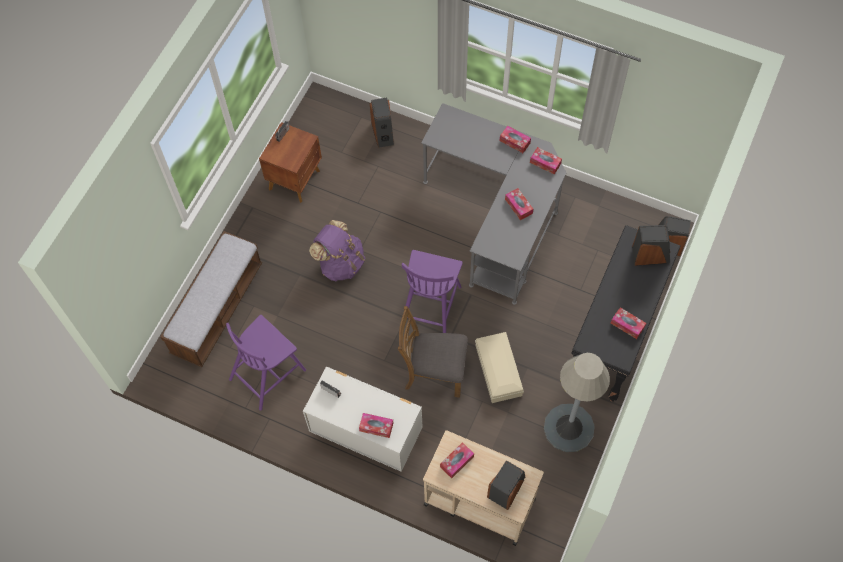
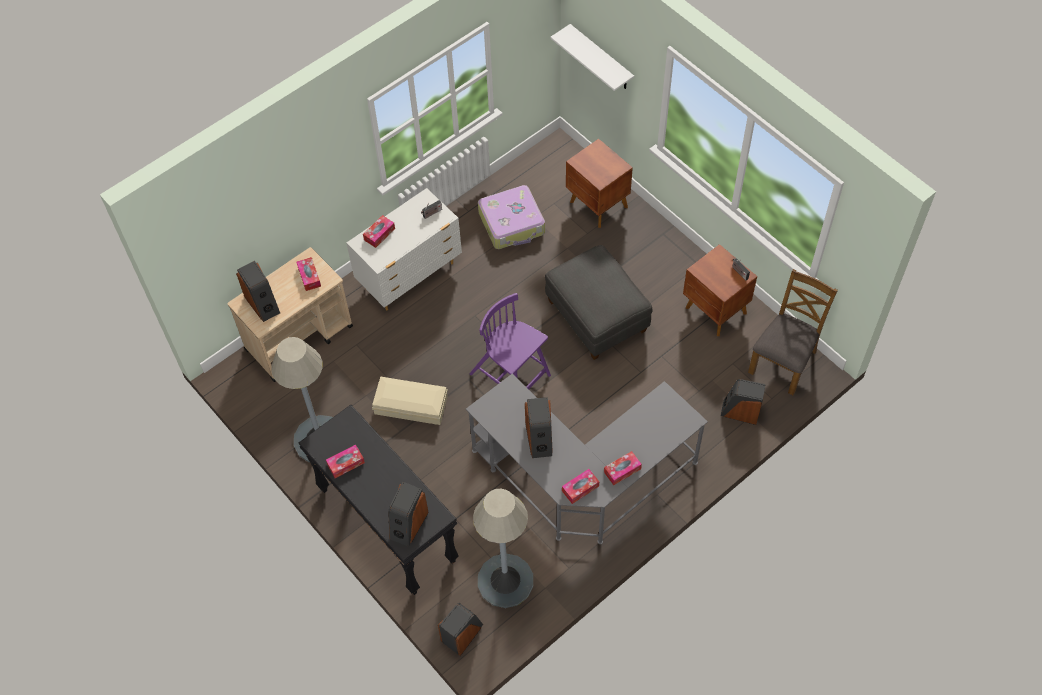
camera: 115 degrees right, 5 degrees down
bench [160,231,262,367] -> brown nightstand [566,139,633,228]
purple chair [226,315,306,411] -> suitcase [478,185,545,249]
purple backpack [309,220,365,282] -> grey ottoman [545,245,653,360]
brown chair [398,306,468,398] -> brown chair moved to [748,269,838,395]
tissue box [505,188,533,220] -> speaker [525,397,553,458]
none -> grey floor lamp [473,489,533,608]
none -> white shelf [550,24,634,91]

